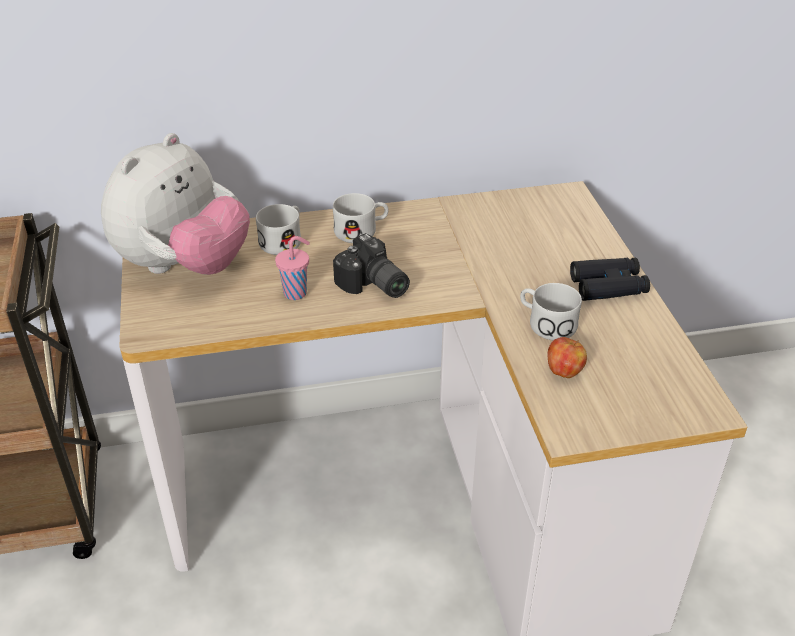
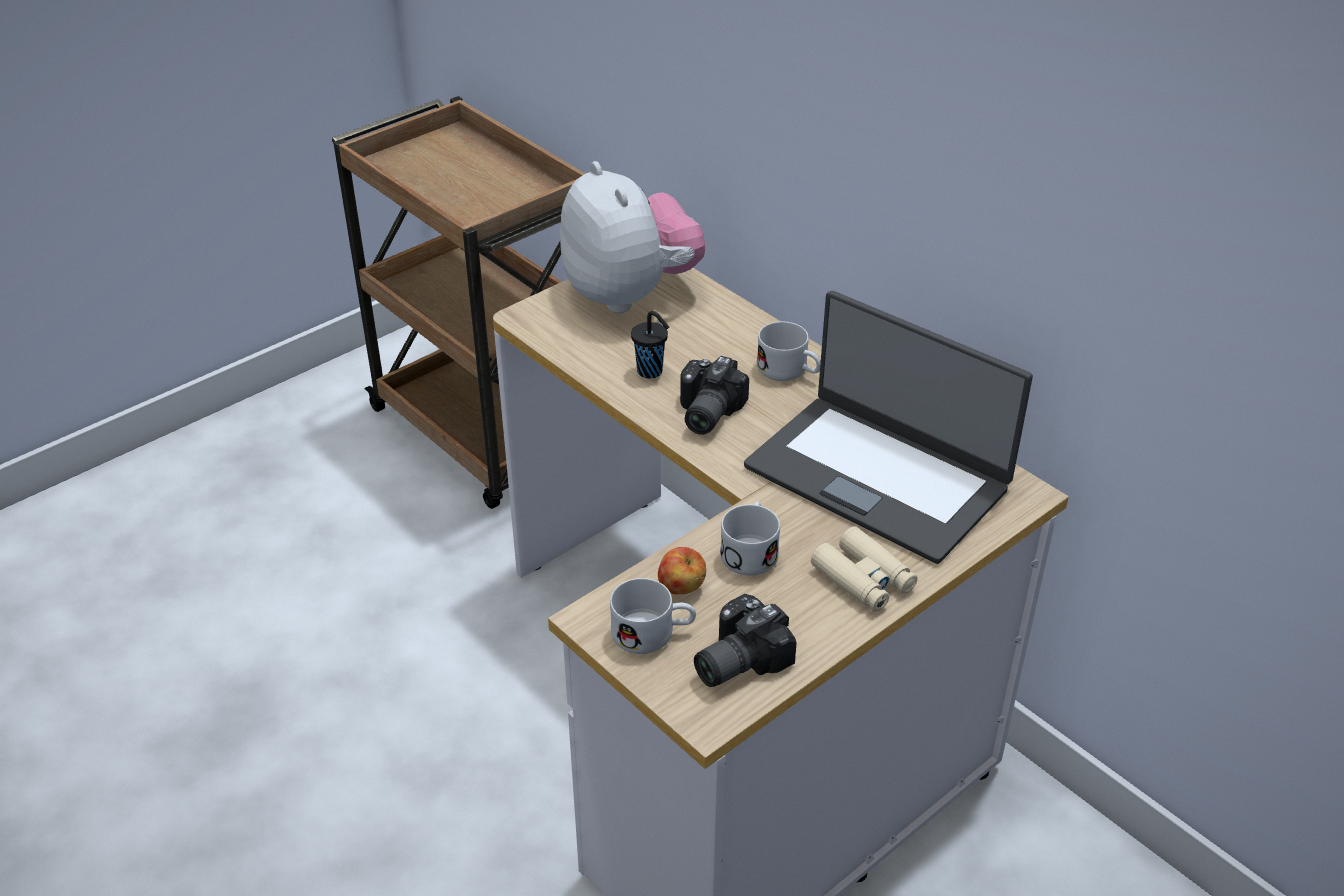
camera: 60 degrees right, 0 degrees up
plush toy [101,133,250,275] -> plush toy turned 120 degrees counterclockwise [560,161,705,313]
white mug [256,204,301,255] -> white mug moved to [610,578,696,654]
pink cup [275,236,310,300] -> black cup [631,311,669,379]
black binoculars [570,258,650,301] -> beige binoculars [811,526,918,612]
none -> camera [694,594,797,687]
none -> laptop [744,291,1033,564]

